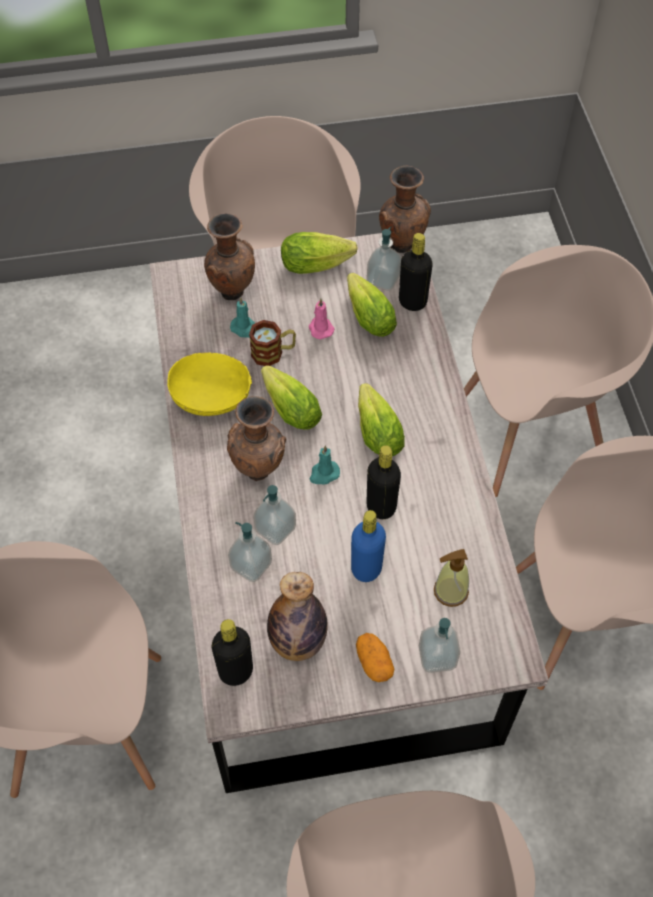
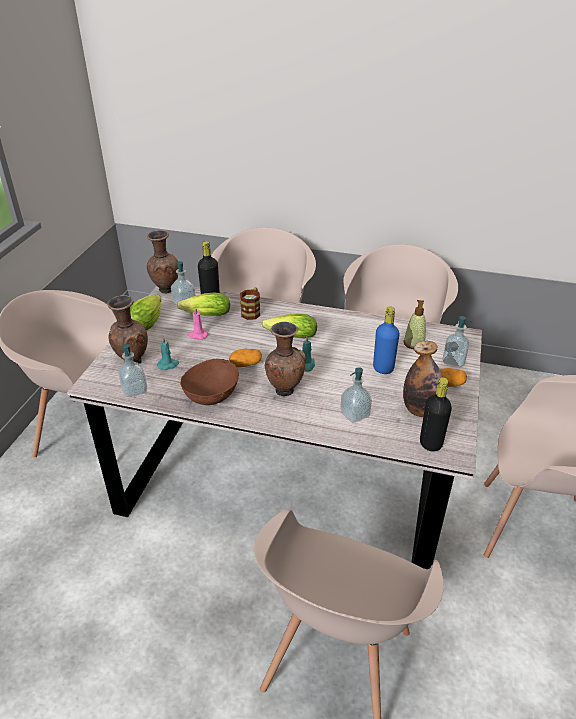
camera: 65 degrees left, 20 degrees down
yellow bowl [167,352,252,416] -> brown bowl [180,358,239,405]
mug [249,320,296,366] -> mug moved to [240,288,260,320]
soap dispenser [253,485,296,545] -> soap dispenser moved to [118,344,147,397]
lettuce [261,365,322,430] -> potato [229,349,262,367]
black bottle [366,445,401,519] -> none

